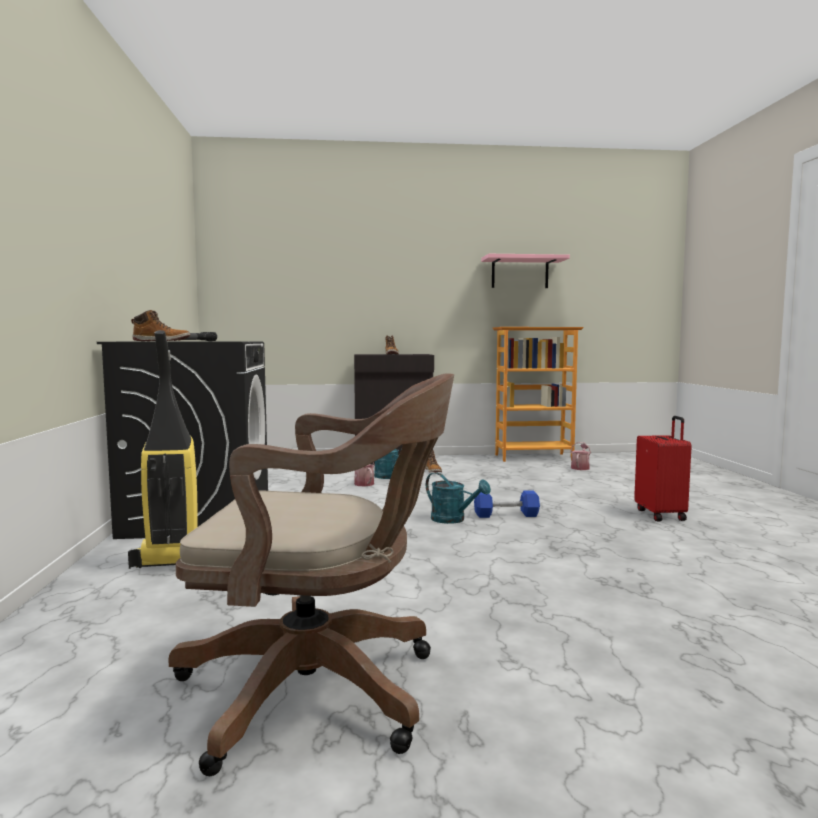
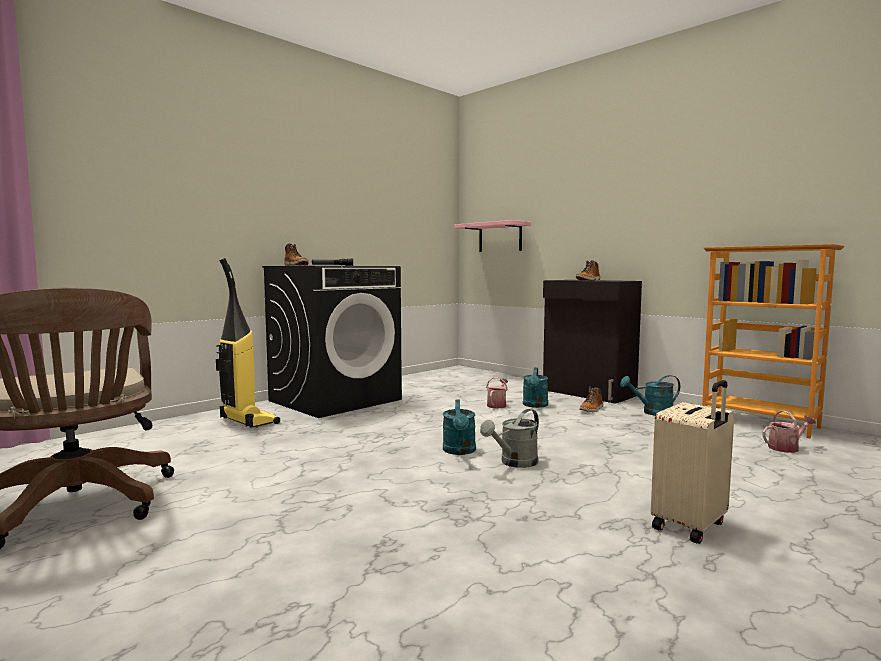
camera: 50 degrees right, 0 degrees up
blue dumbbell [474,490,540,518] -> grey watering can [480,409,539,468]
pink shelf [481,254,570,288] -> pink shelf moved to [454,220,531,252]
red suitcase [634,416,692,521] -> beige suitcase [651,380,734,544]
none -> turquoise watering can [620,375,680,416]

